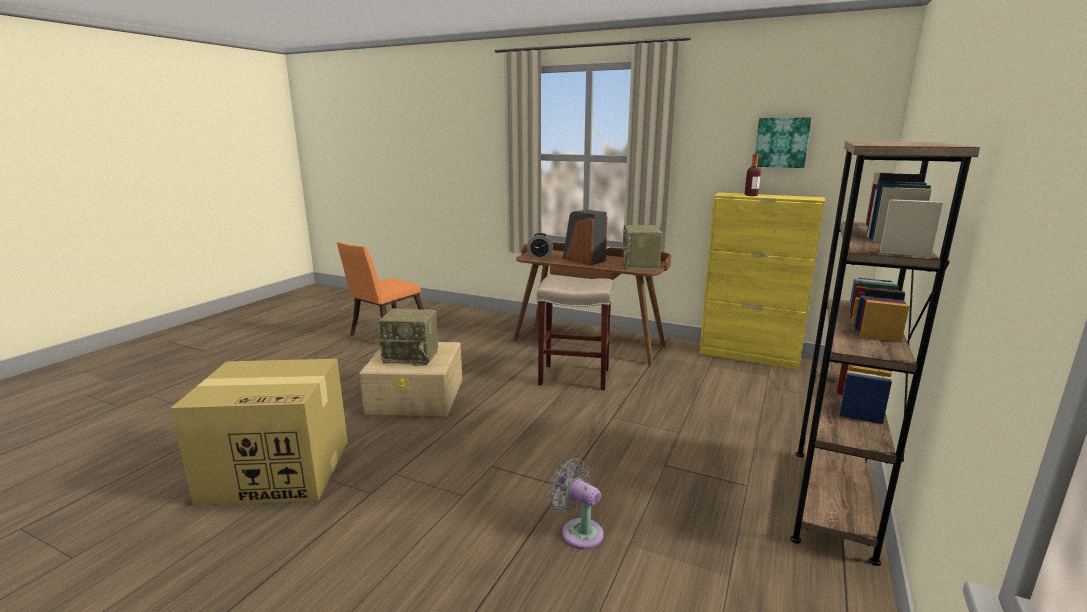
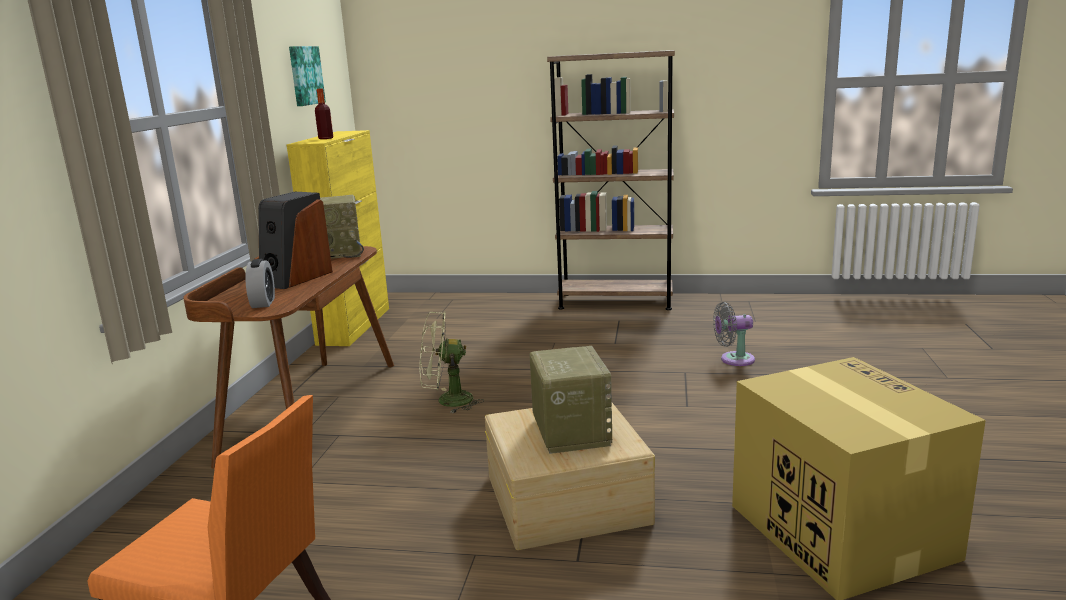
camera: 105 degrees left, 0 degrees up
beige stool [537,276,613,390] -> green fan [419,311,484,413]
grey fan [548,458,604,549] -> grey fan turned 60 degrees clockwise [713,302,755,366]

